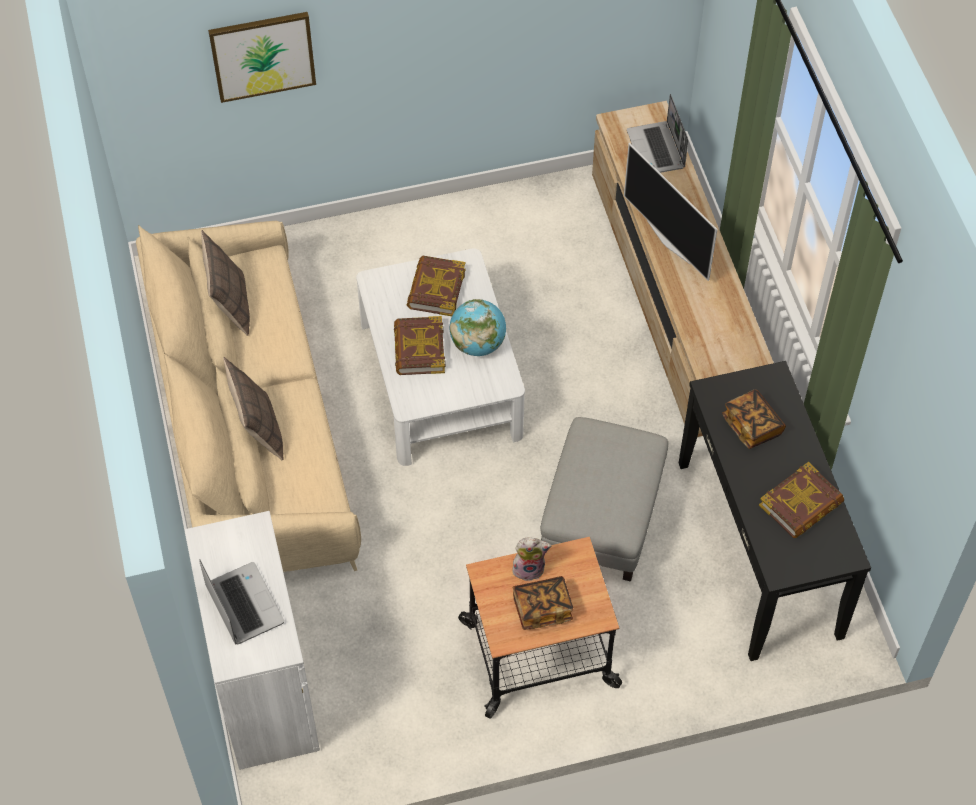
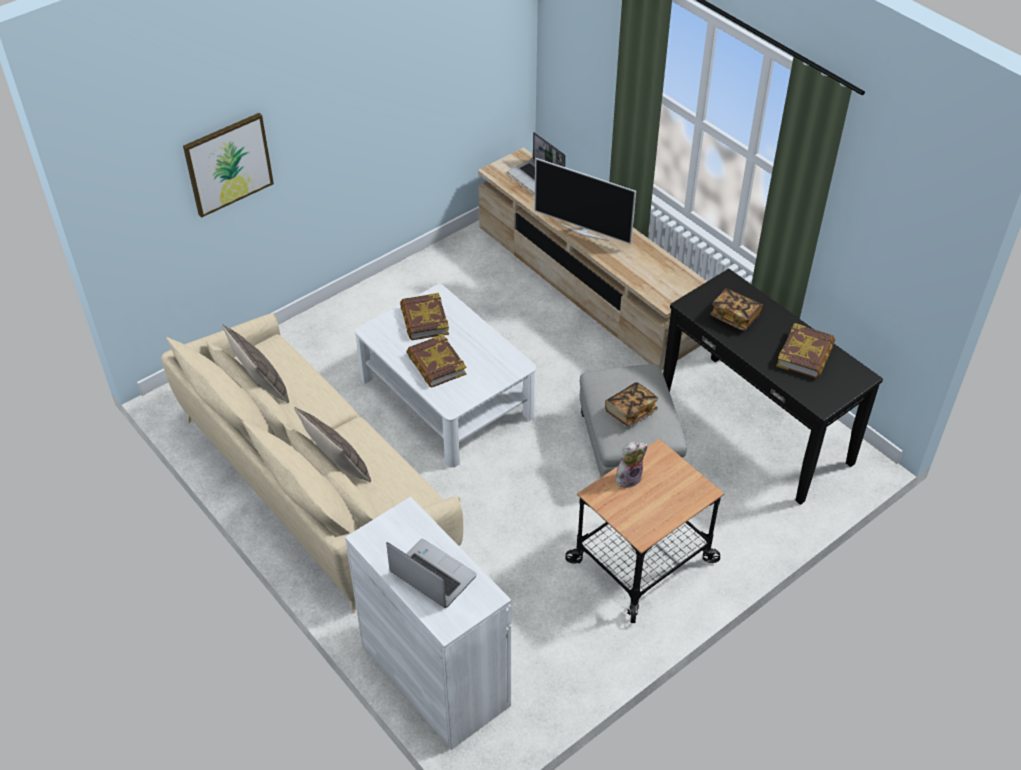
camera: 25 degrees left, 10 degrees down
globe [450,299,506,356] -> none
book [512,576,574,630] -> book moved to [605,382,658,427]

